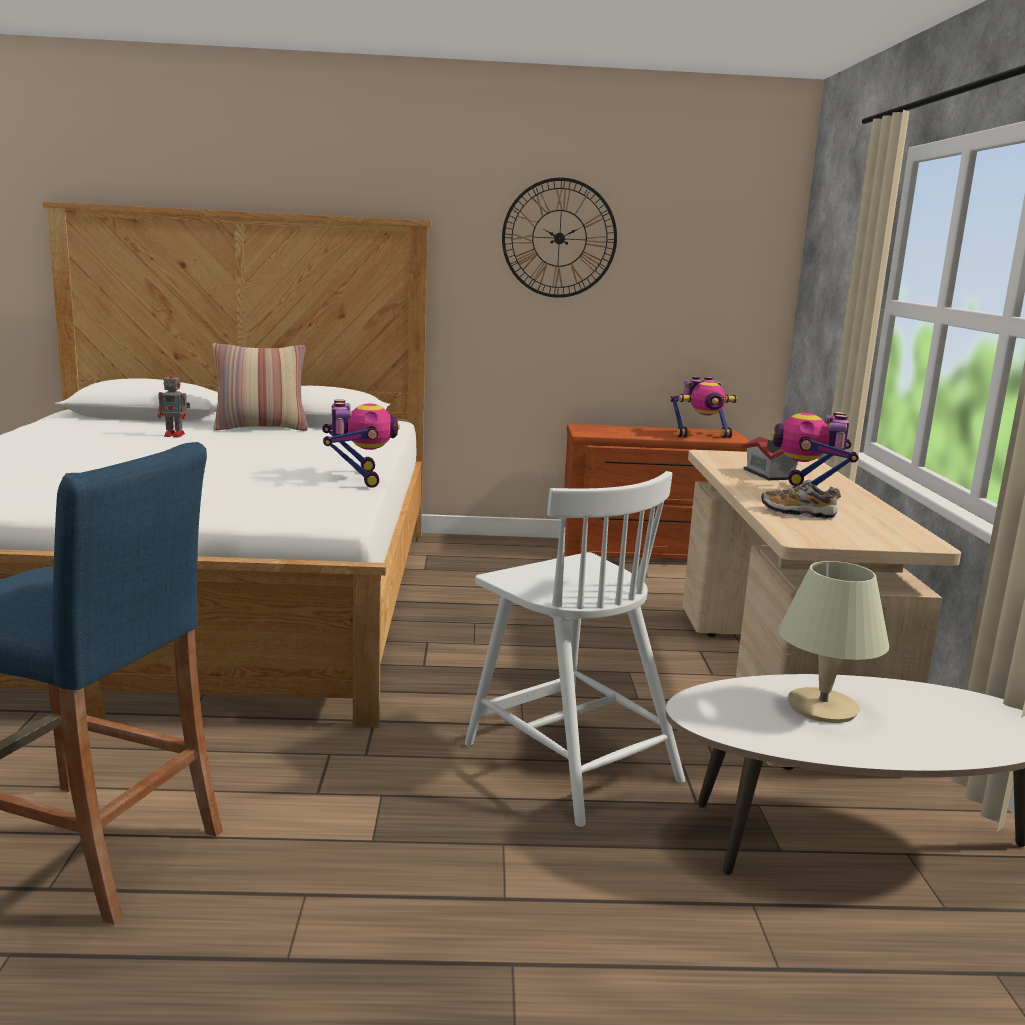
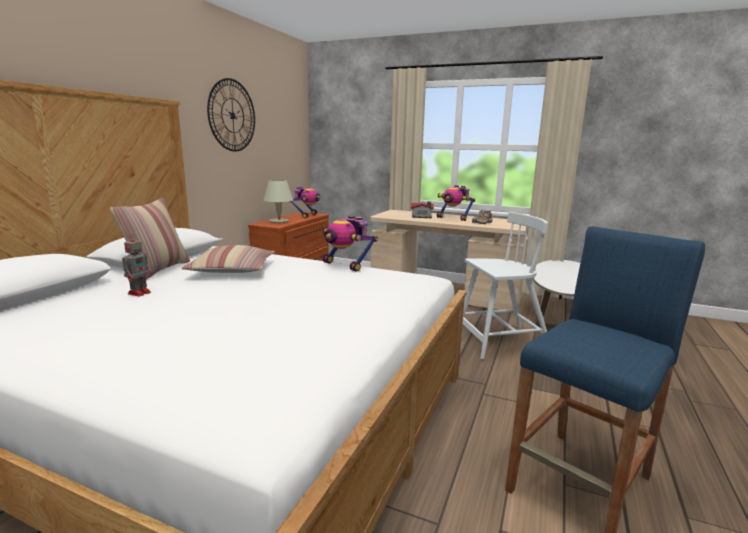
camera: 65 degrees left, 0 degrees up
toy robot [322,399,400,488] -> toy robot turned 150 degrees counterclockwise [323,216,378,272]
beige table lamp [778,561,889,723] -> beige table lamp moved to [263,180,293,223]
none -> pillow [182,245,275,273]

